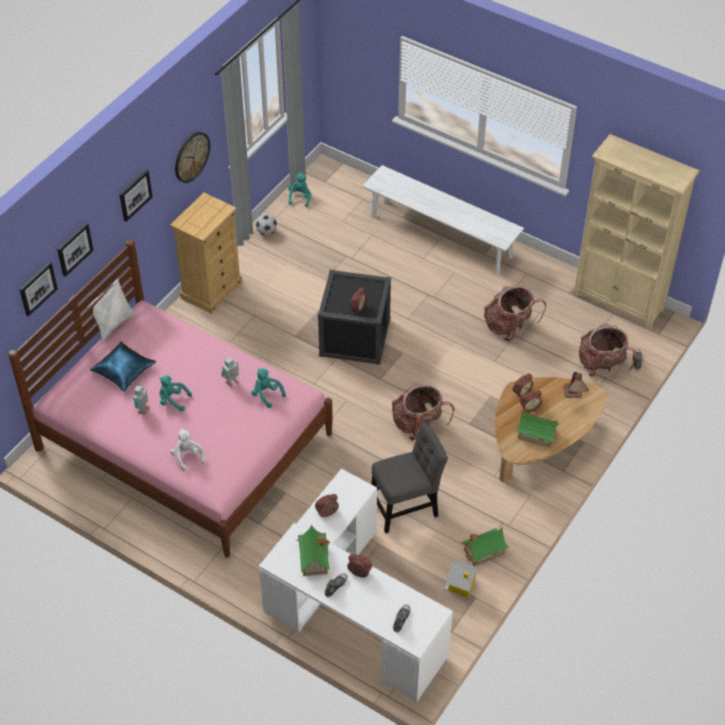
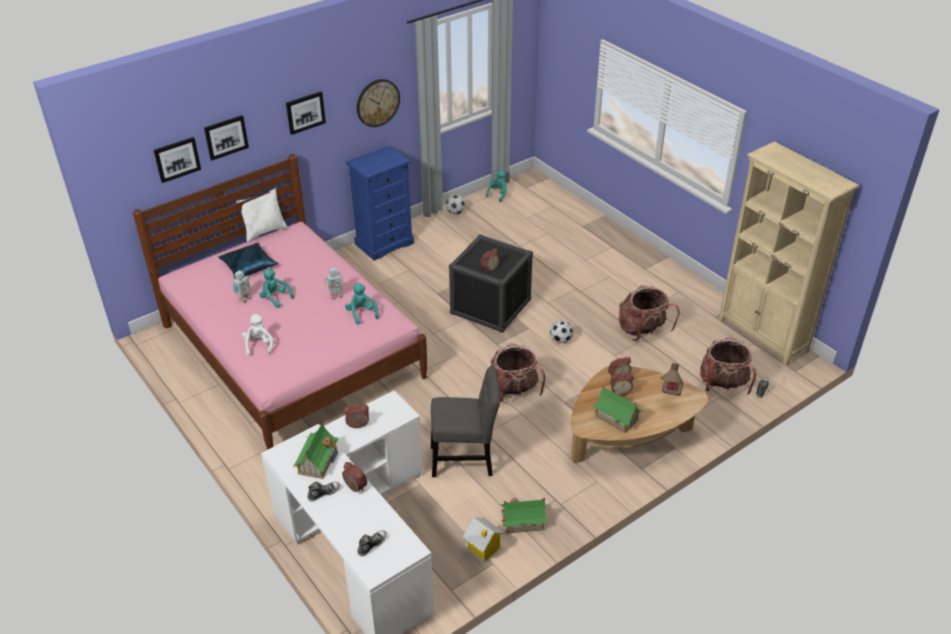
camera: 20 degrees right, 10 degrees down
beige dresser [170,193,242,314] -> blue dresser [346,145,414,261]
white bench [362,165,524,275] -> none
none -> football [550,320,573,343]

